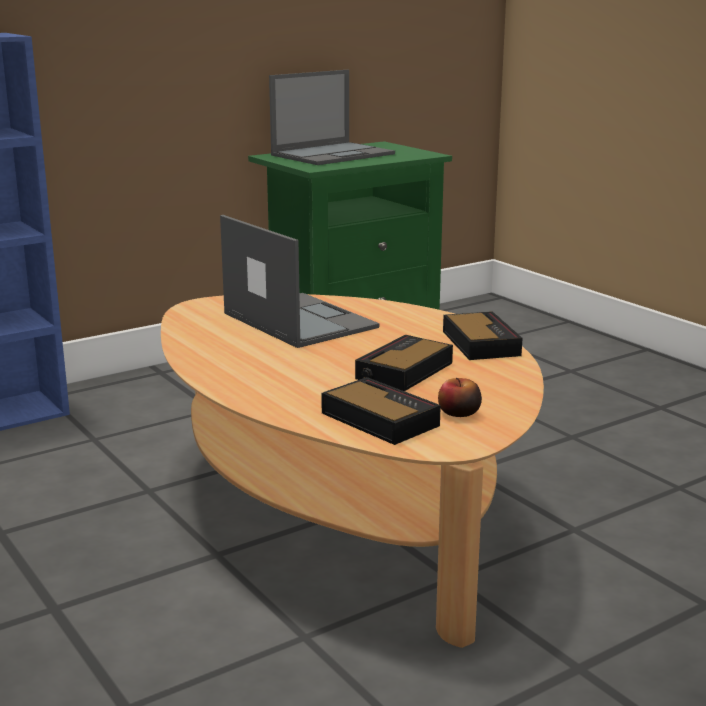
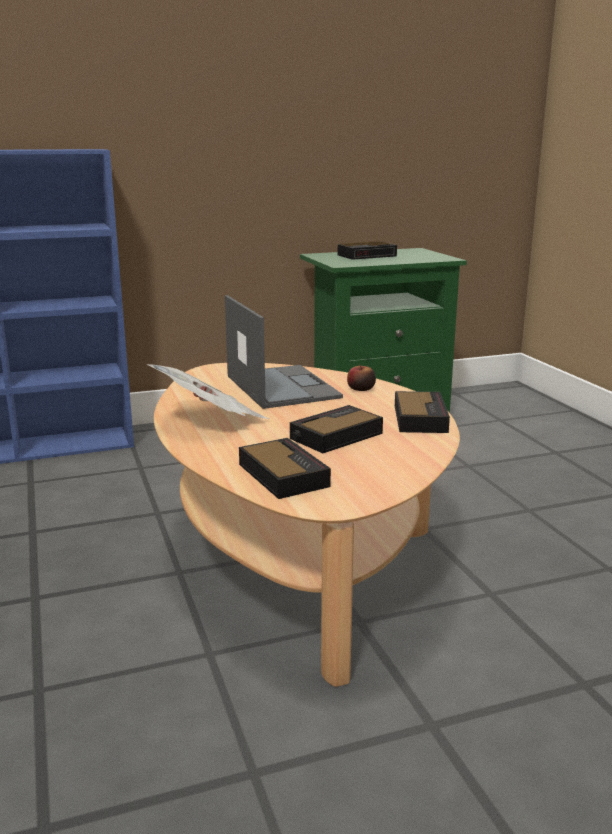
camera: 15 degrees right, 0 degrees up
laptop [269,70,395,165] -> alarm clock [338,241,397,260]
apple [438,377,482,417] -> apple moved to [347,365,376,391]
none -> newspaper [146,364,270,419]

